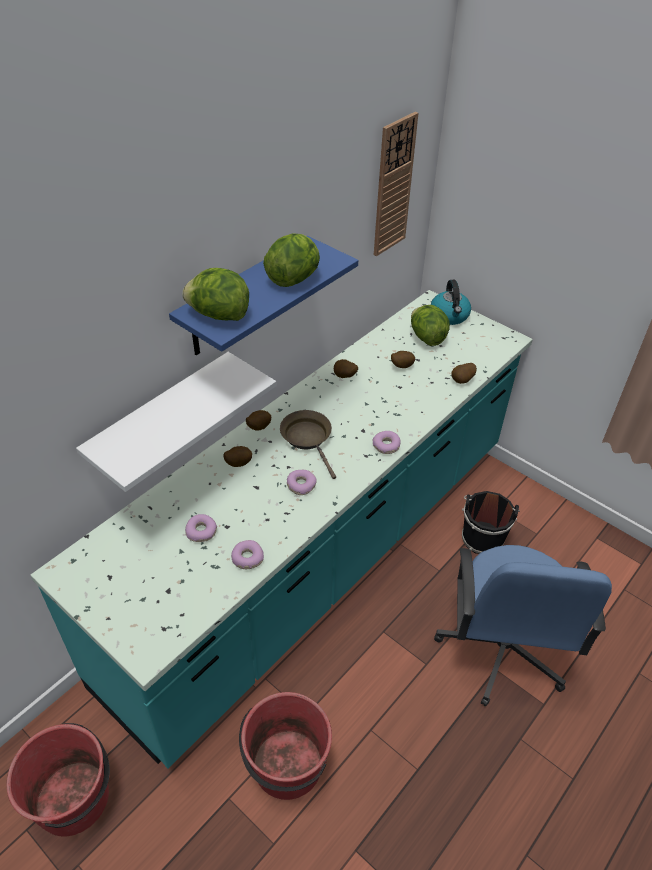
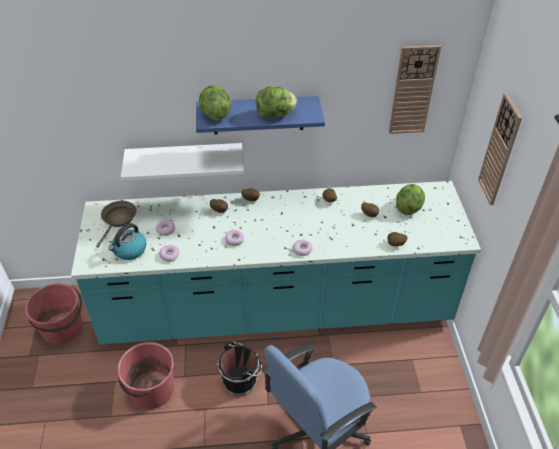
camera: 45 degrees right, 0 degrees up
brown frying pan [280,410,336,479] -> brown frying pan moved to [96,201,137,248]
kettle [431,280,471,325] -> kettle moved to [109,223,147,260]
black bucket [462,491,520,554] -> black bucket moved to [217,341,262,396]
none -> wall clock [478,93,522,205]

